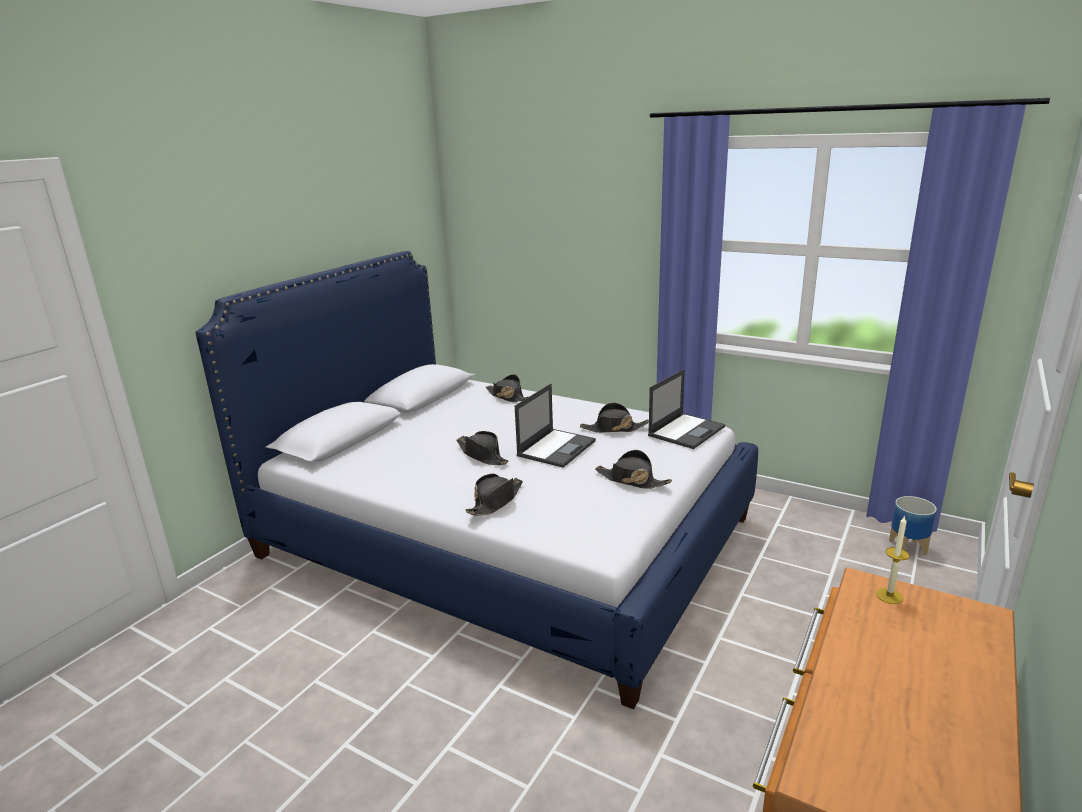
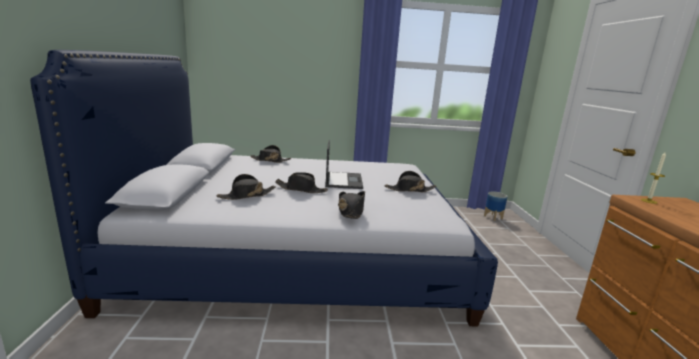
camera: 35 degrees left, 5 degrees down
black hat [580,402,649,433] -> black hat moved to [217,174,276,200]
laptop [648,369,725,449] -> none

